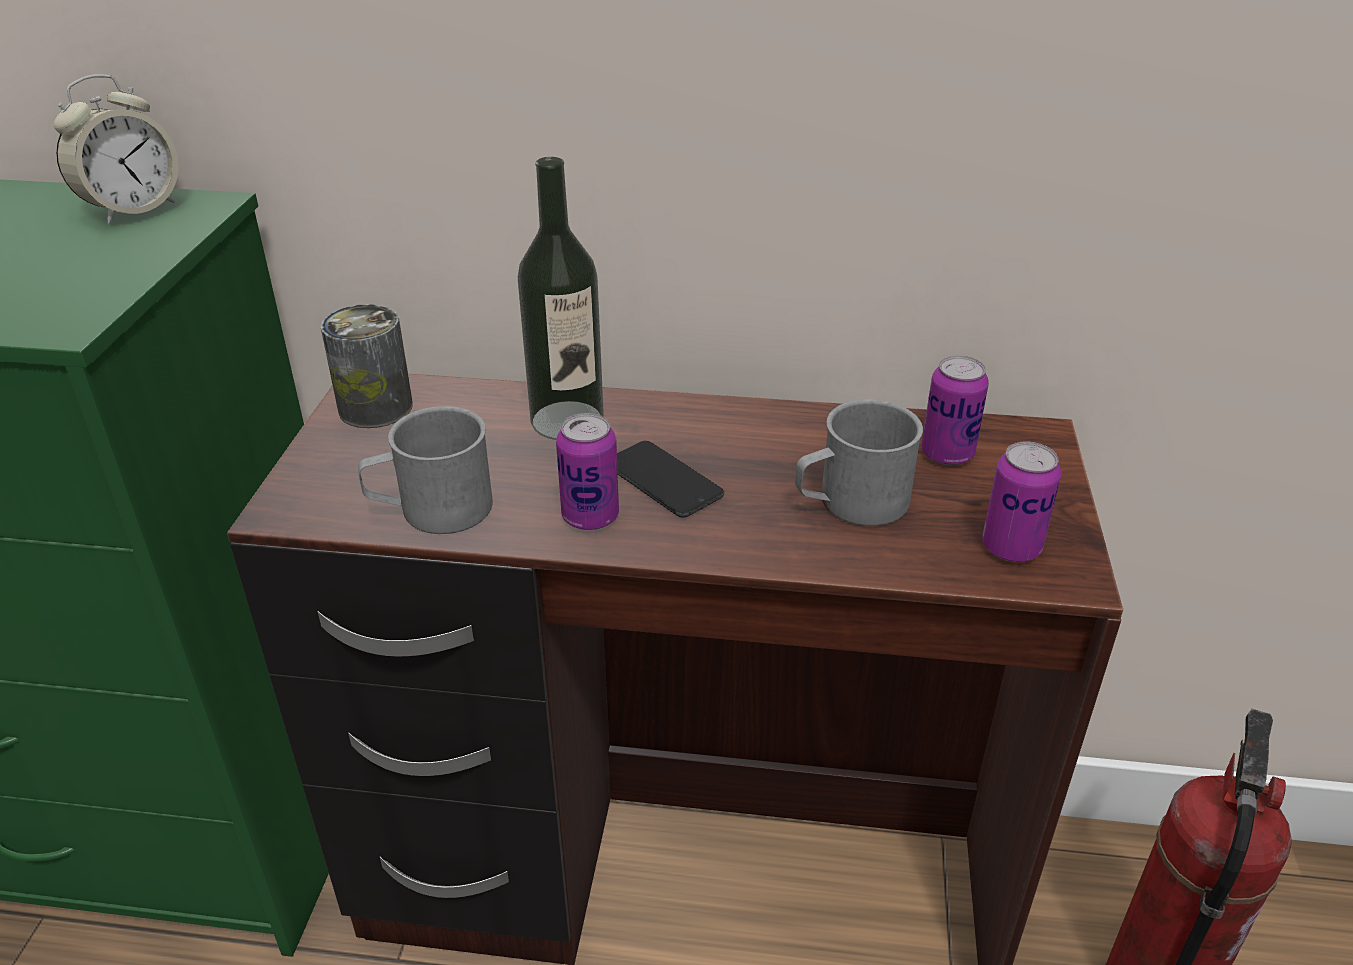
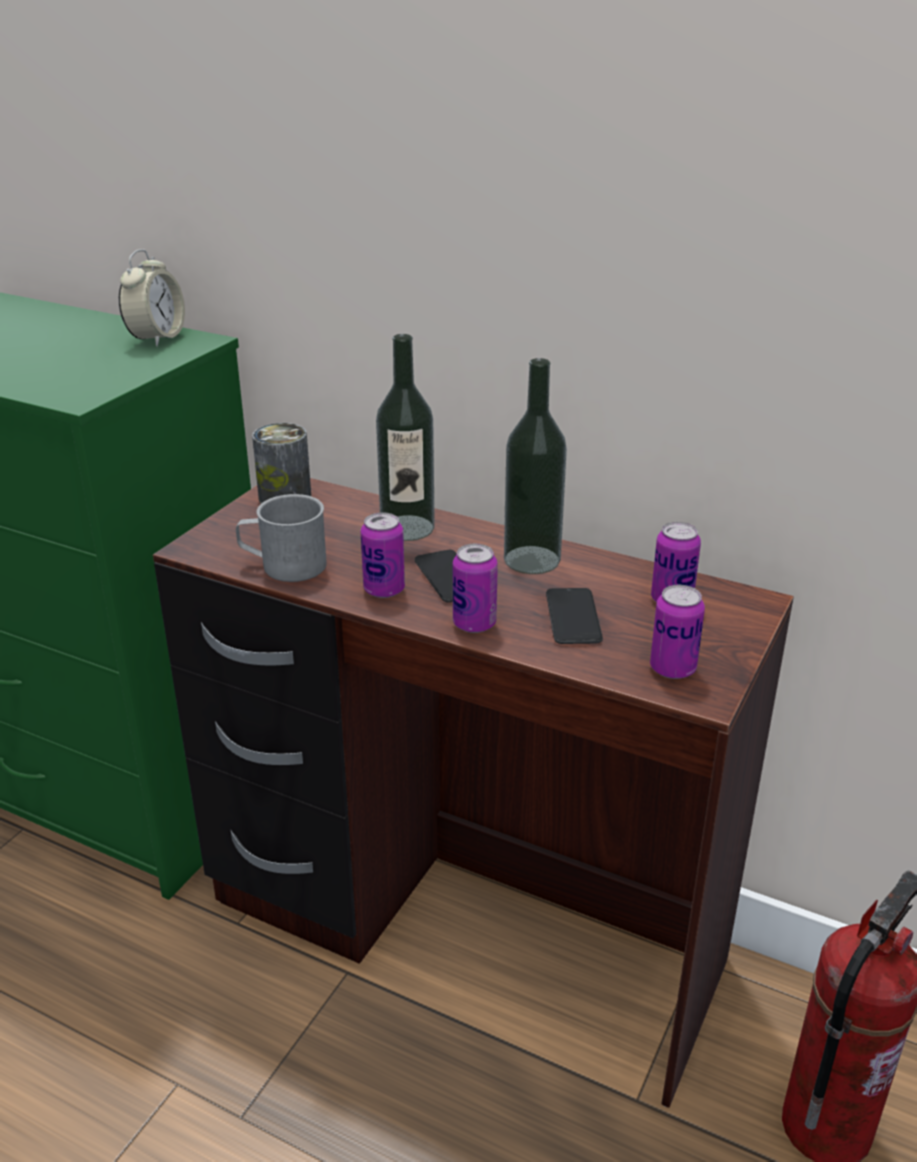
camera: 20 degrees right, 5 degrees down
alarm clock [53,75,179,224] -> alarm clock turned 45 degrees counterclockwise [119,249,185,347]
grey mug [795,399,923,526] -> phone [546,588,603,644]
none -> can [453,544,498,633]
none -> bottle [504,358,567,574]

